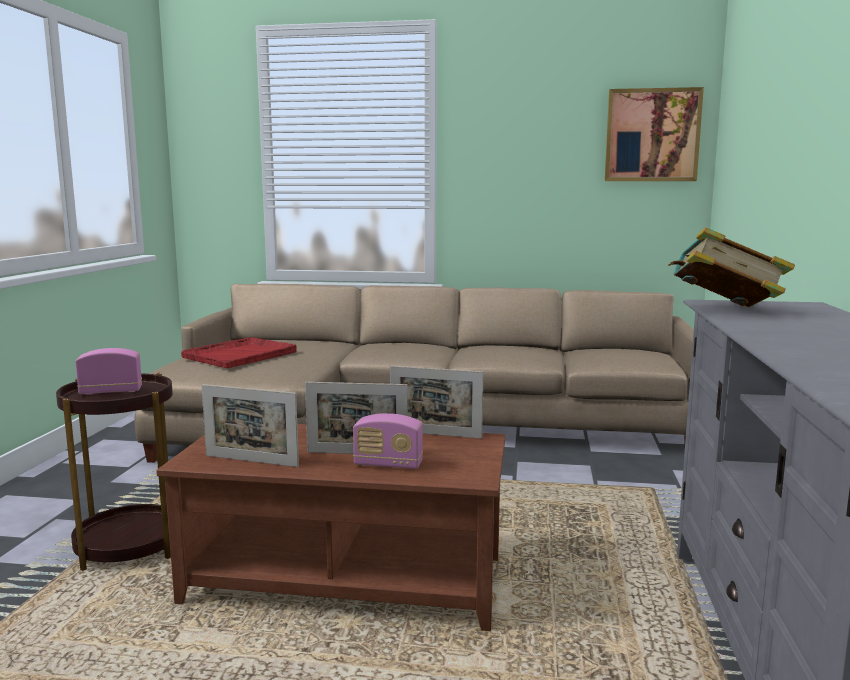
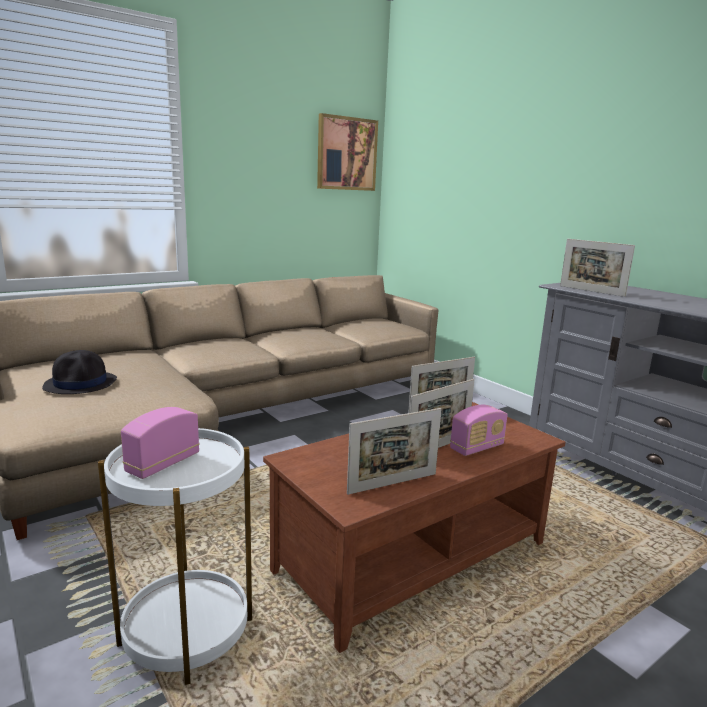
camera: 45 degrees left, 5 degrees up
brown side table [56,373,173,571] -> white side table [98,428,252,685]
red tray [181,337,297,368] -> black hat [42,350,117,394]
book [668,227,795,307] -> picture frame [560,239,635,297]

